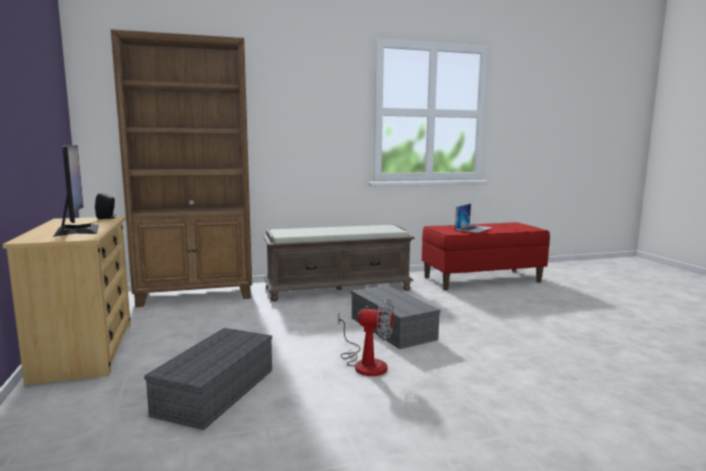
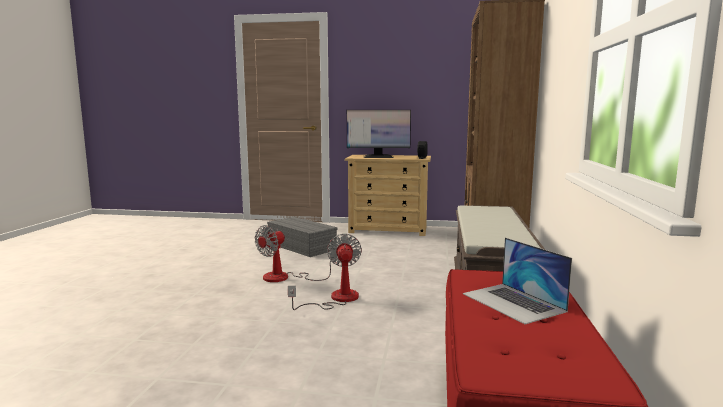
camera: 115 degrees right, 0 degrees up
grey storage box [351,285,440,349] -> fan [288,234,362,310]

